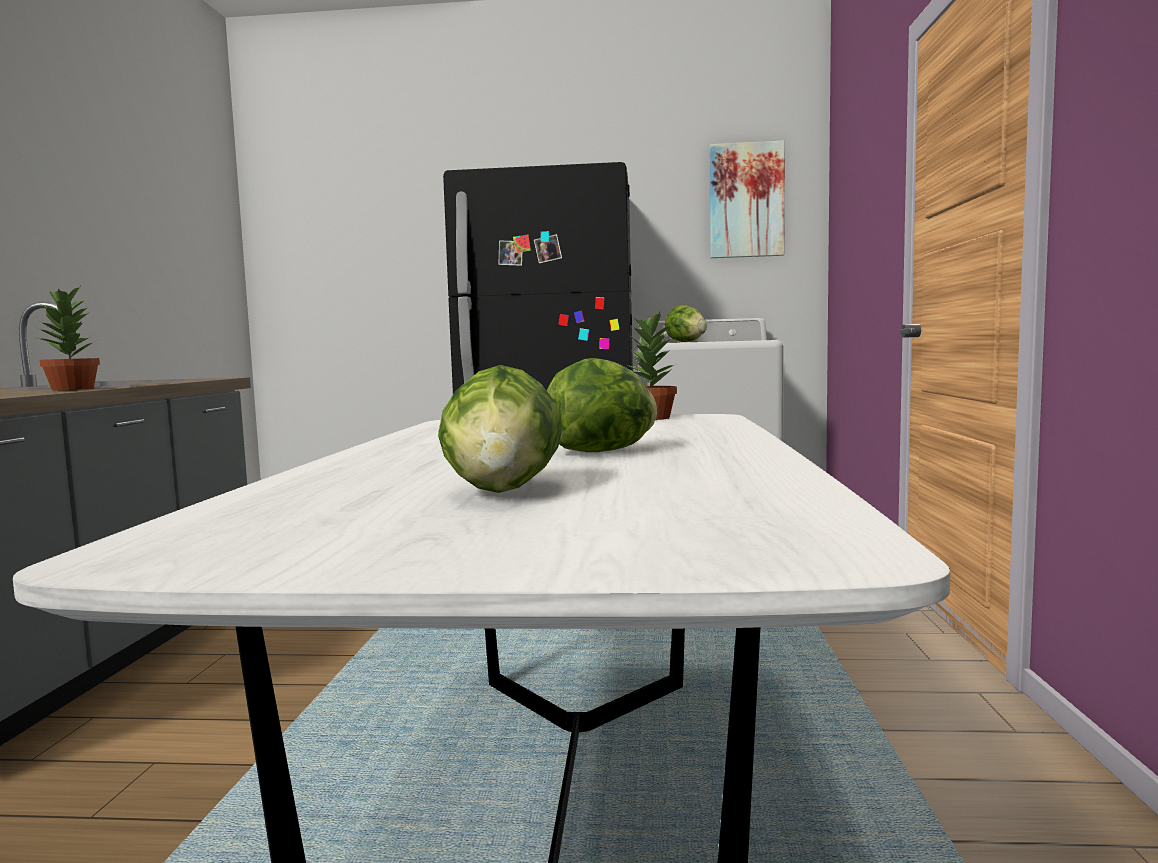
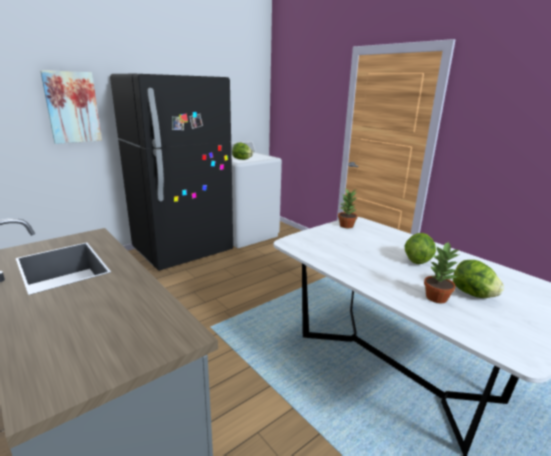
camera: 45 degrees left, 15 degrees up
potted plant [34,285,100,391] -> potted plant moved to [424,242,460,303]
picture [710,141,785,258] -> picture moved to [40,70,102,144]

